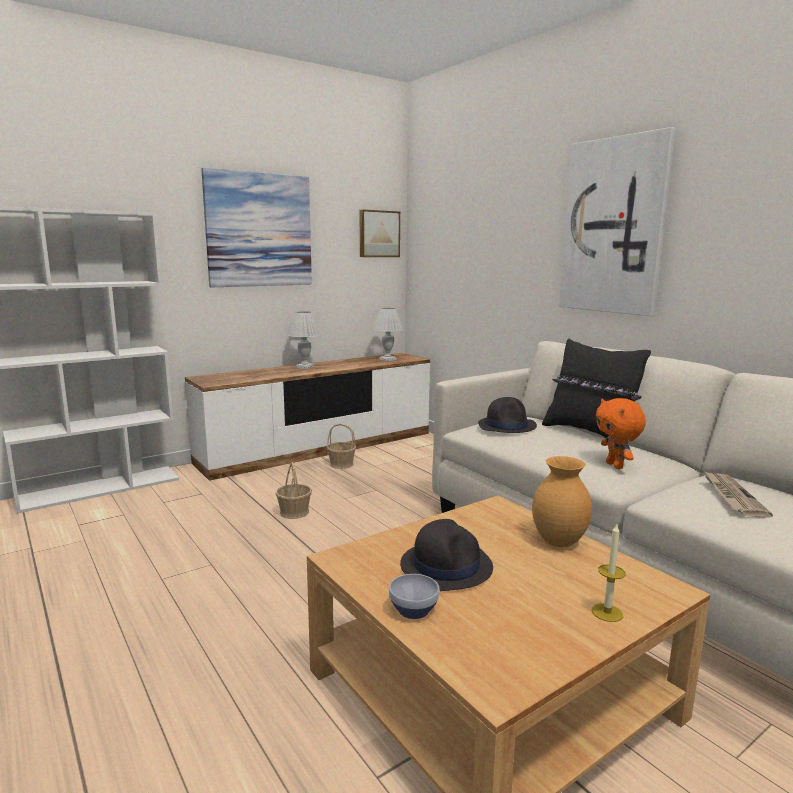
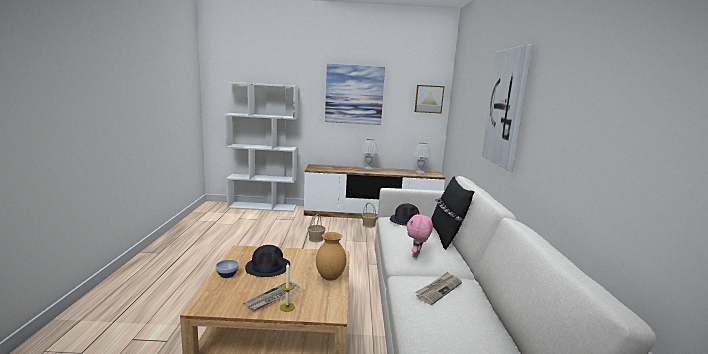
camera: 35 degrees right, 0 degrees up
orange plush toy [596,398,646,469] -> pink plush toy [407,213,433,258]
none -> newspaper [244,281,301,312]

